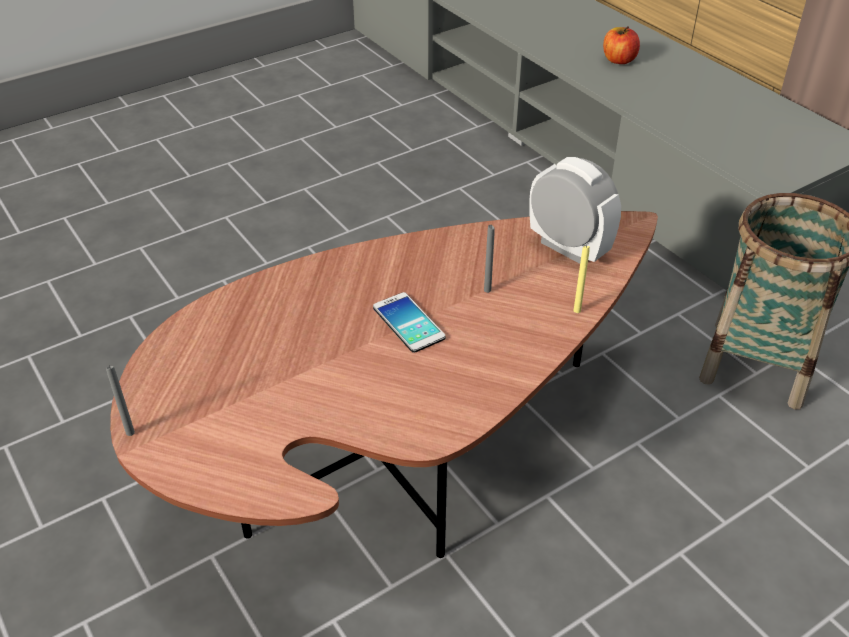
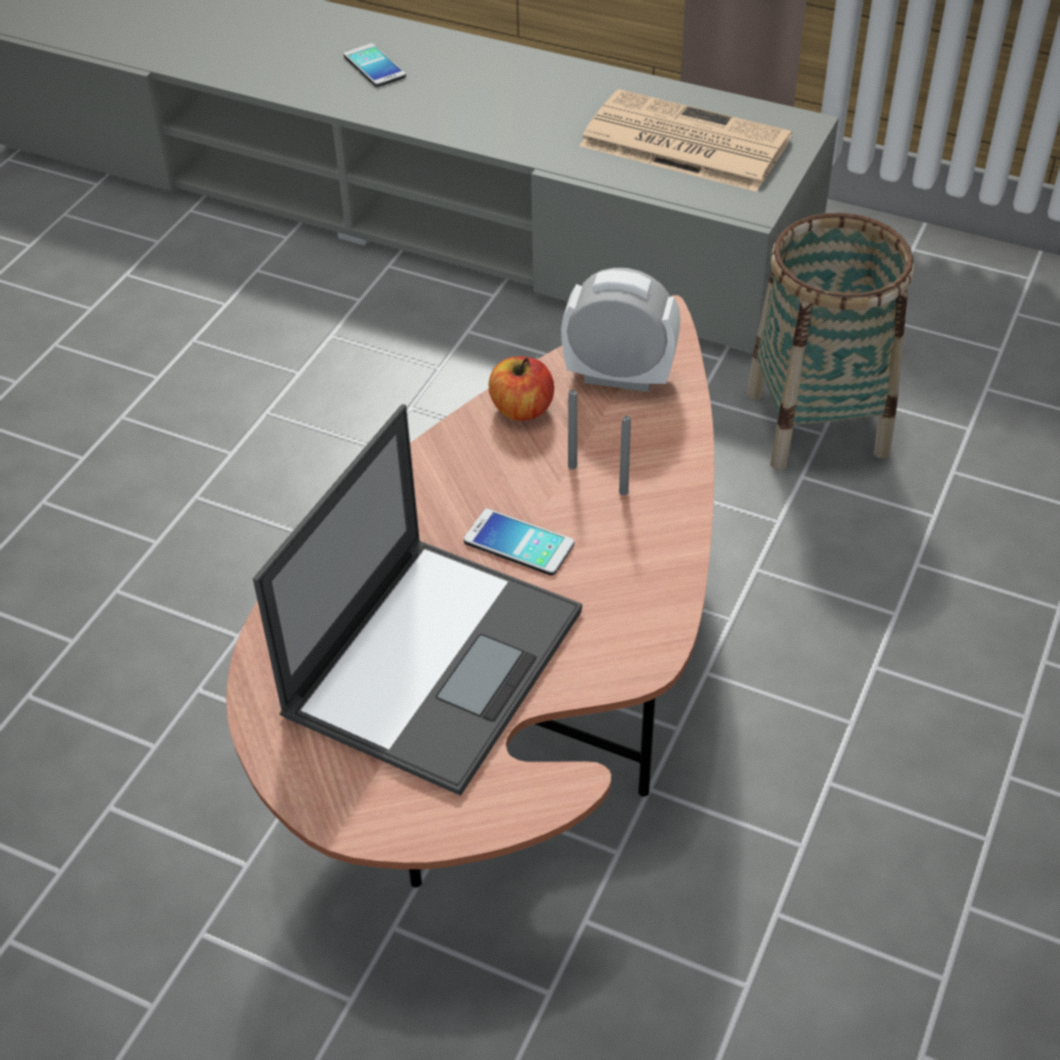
camera: 30 degrees left, 5 degrees up
grey candle [106,366,135,436] -> grey candle moved to [619,415,631,495]
yellow candle [573,245,590,313] -> none
apple [603,26,640,64] -> apple moved to [488,356,554,421]
none -> laptop [253,404,582,796]
none -> phone [344,43,406,87]
none -> newspaper [580,89,792,192]

